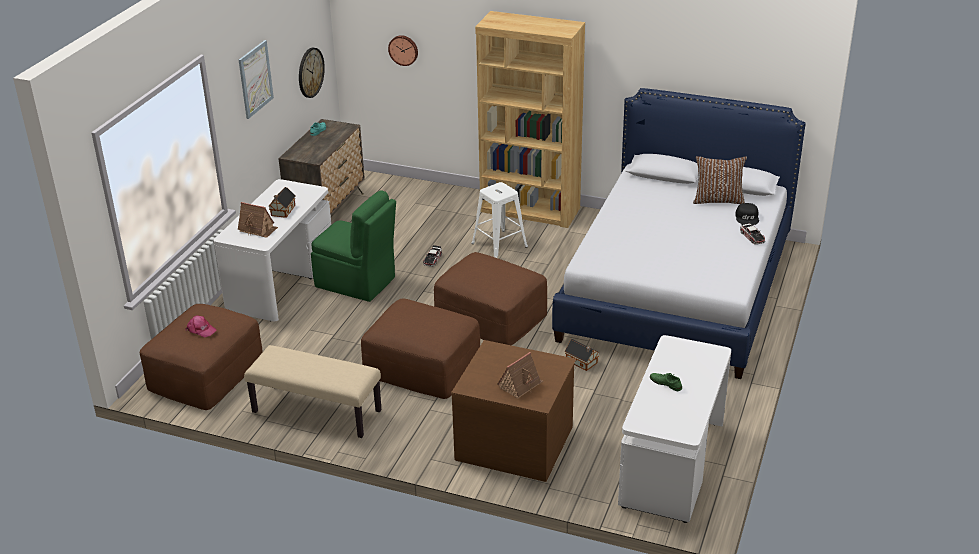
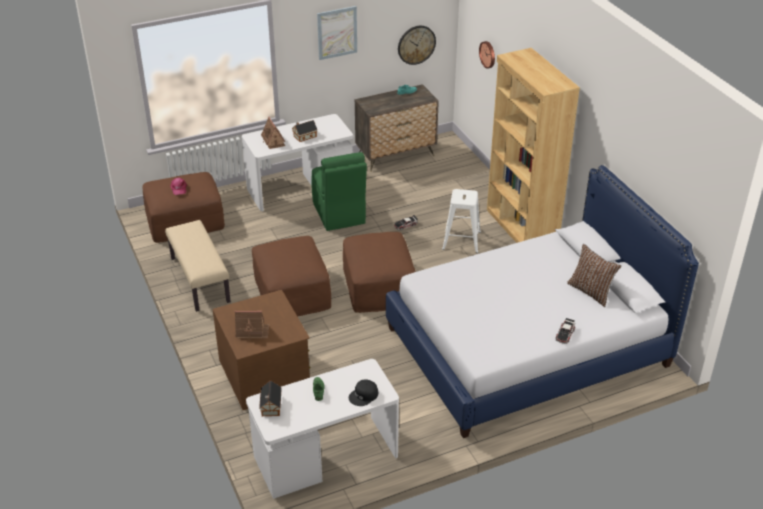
camera: 45 degrees right, 5 degrees up
toy house [565,339,599,371] -> toy house moved to [259,381,282,416]
black cap [736,203,759,225] -> black cap moved to [349,380,378,406]

